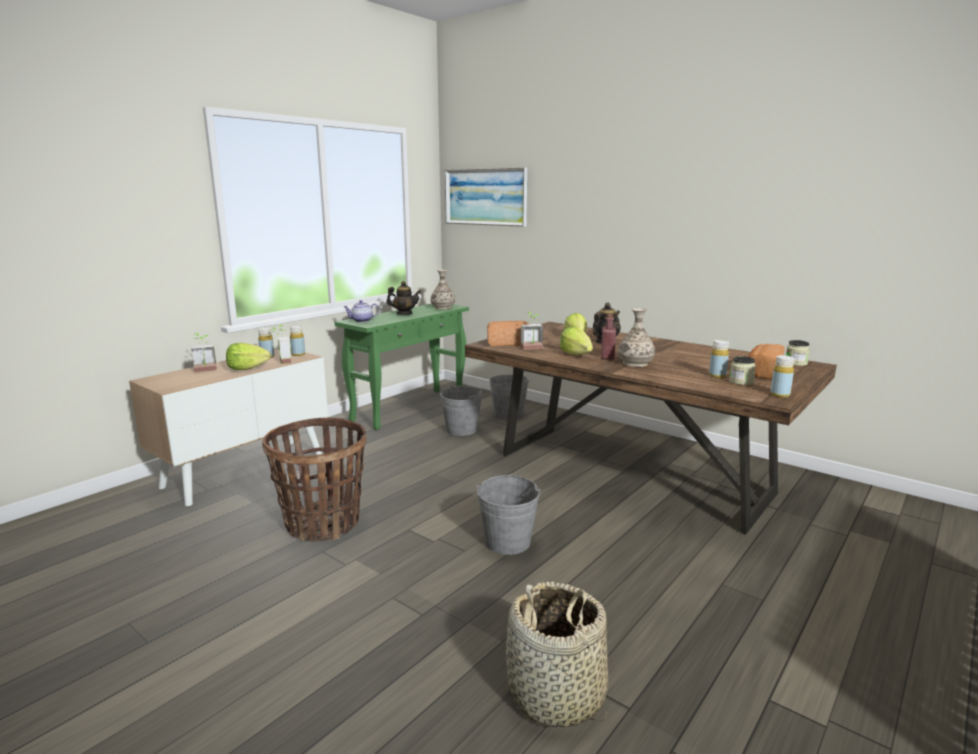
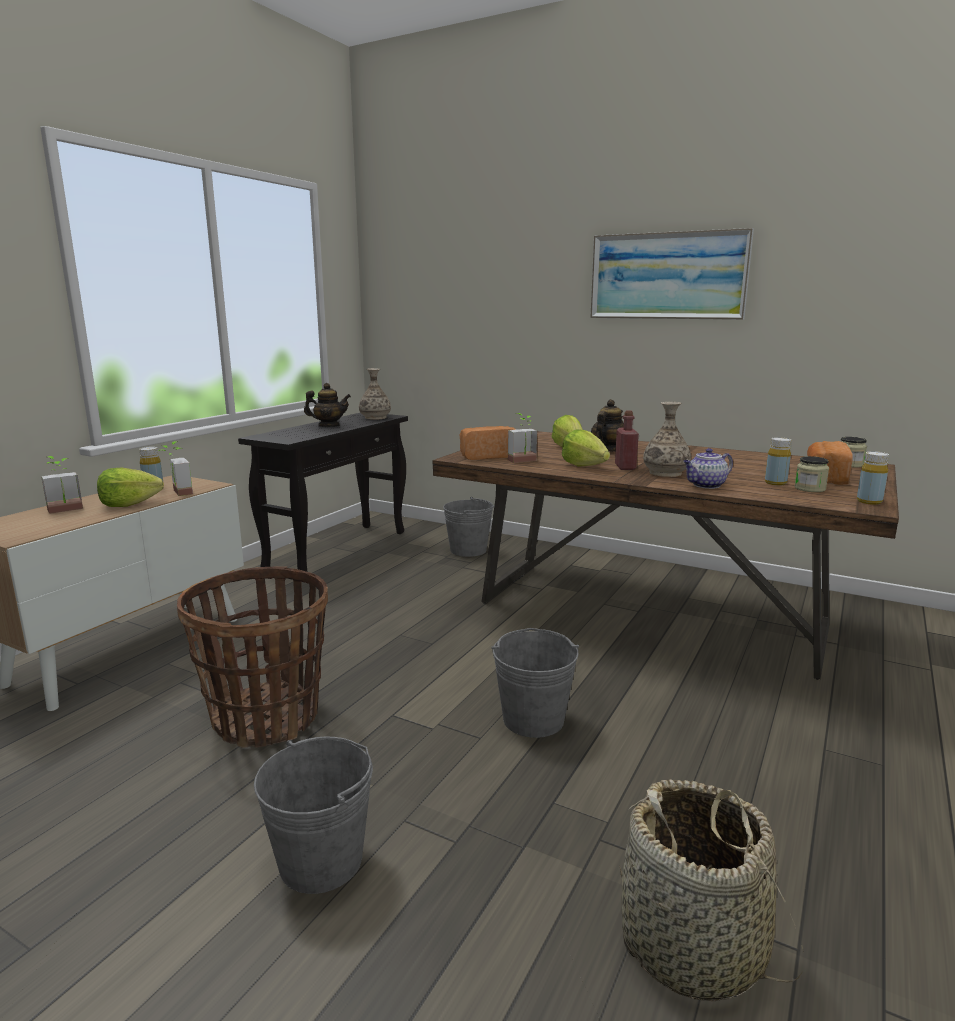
camera: 10 degrees left, 0 degrees up
yellow bottle [290,326,305,356] -> none
green console table [335,304,469,430] -> black console table [238,413,408,572]
teapot [344,300,379,322] -> teapot moved to [683,448,733,489]
grey bucket [440,385,482,436] -> grey bucket moved to [254,737,373,894]
picture [445,168,527,227] -> picture moved to [590,228,754,320]

